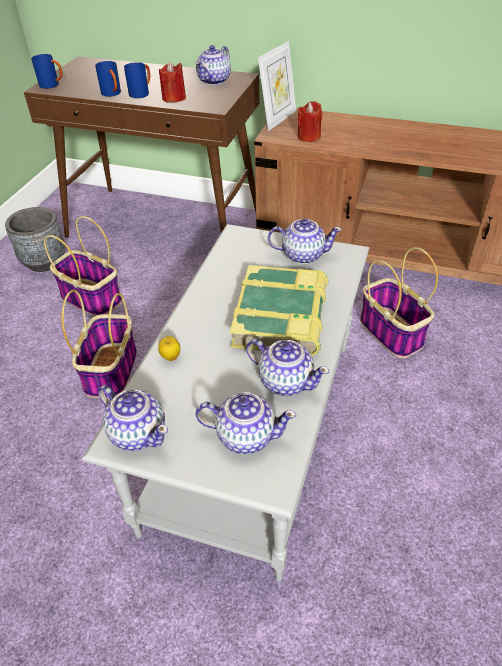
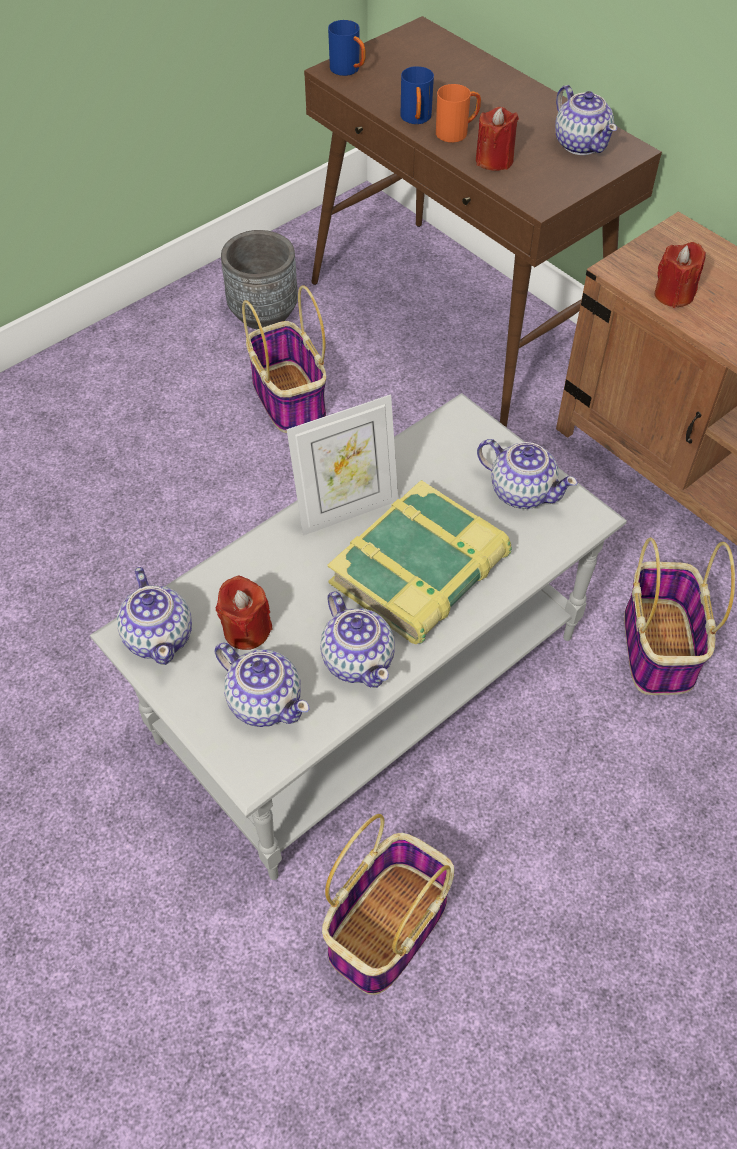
camera: 30 degrees right, 10 degrees up
basket [61,290,137,399] -> basket moved to [322,814,454,995]
blue mug [124,62,150,98] -> orange mug [436,84,481,143]
apple [158,336,180,361] -> none
teapot [195,45,231,85] -> teapot turned 90 degrees counterclockwise [555,85,617,155]
picture frame [258,41,296,131] -> picture frame moved to [287,394,398,536]
none -> red candle [216,576,273,650]

